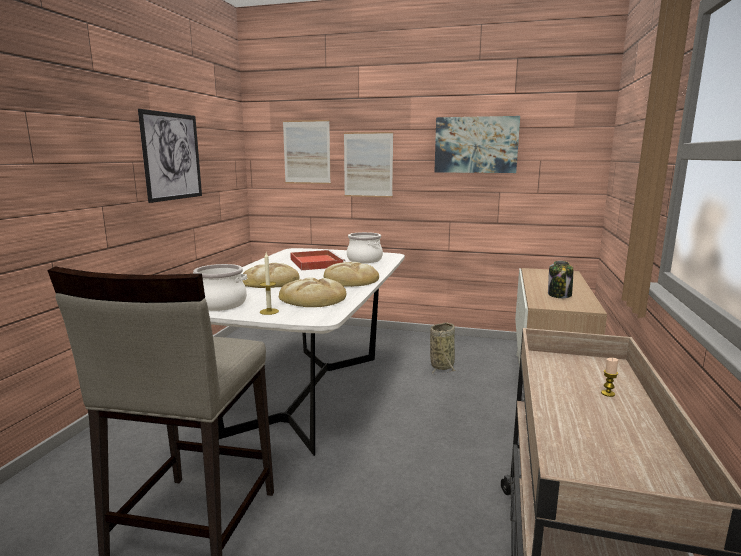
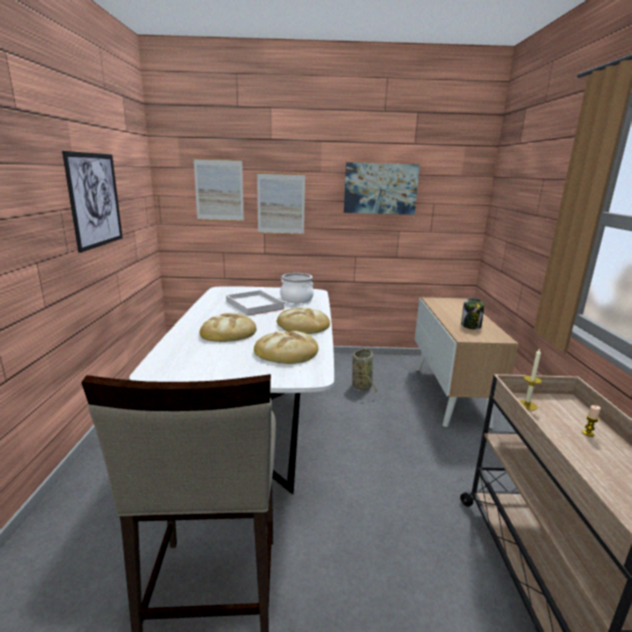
camera: 15 degrees left, 5 degrees up
cooking pot [193,264,247,311] -> none
candle [260,253,279,315] -> candle moved to [519,348,542,411]
red tray [290,250,345,270] -> white tray [226,290,286,316]

